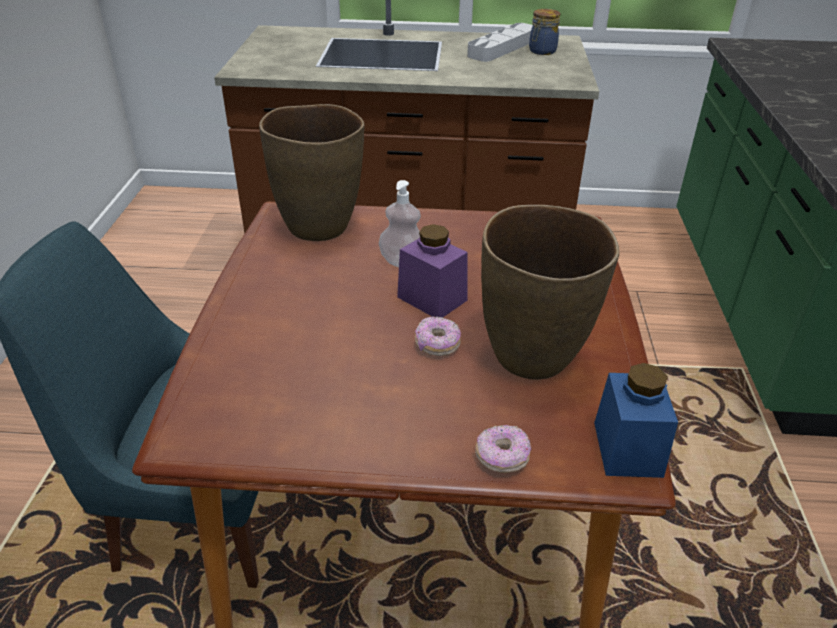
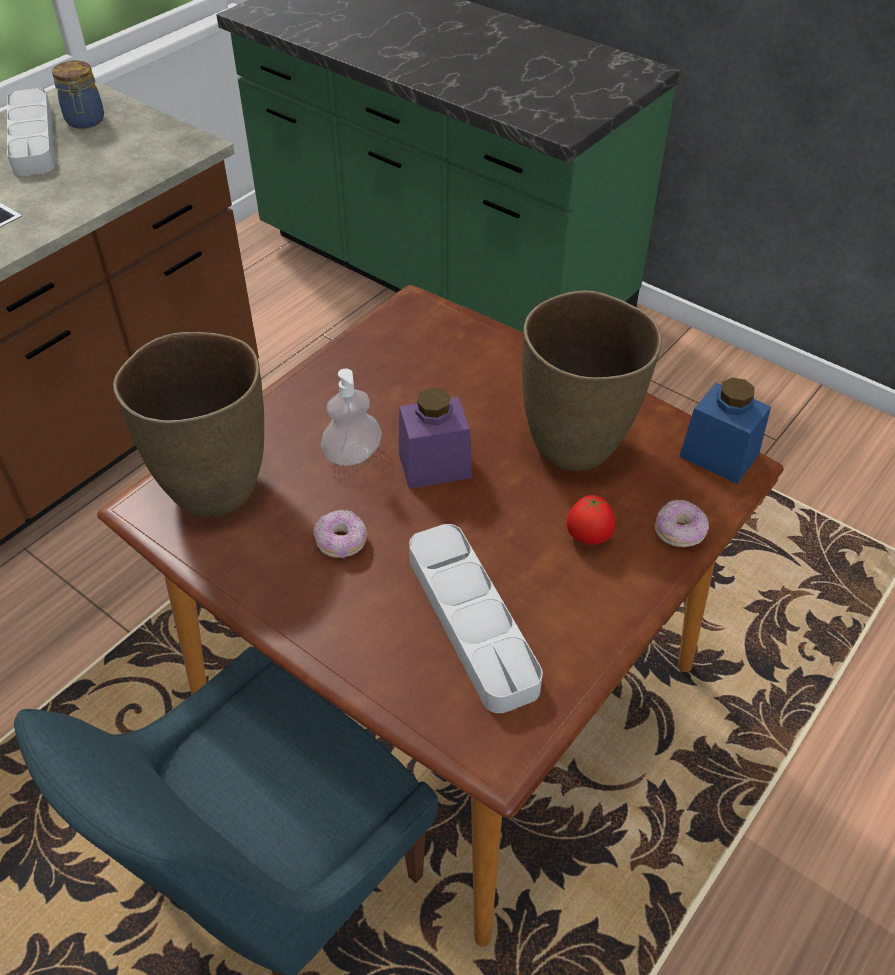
camera: 55 degrees left, 10 degrees up
donut [415,317,461,356] -> donut moved to [313,509,367,559]
none -> grey tray [409,524,543,713]
none -> tomato [566,494,615,545]

